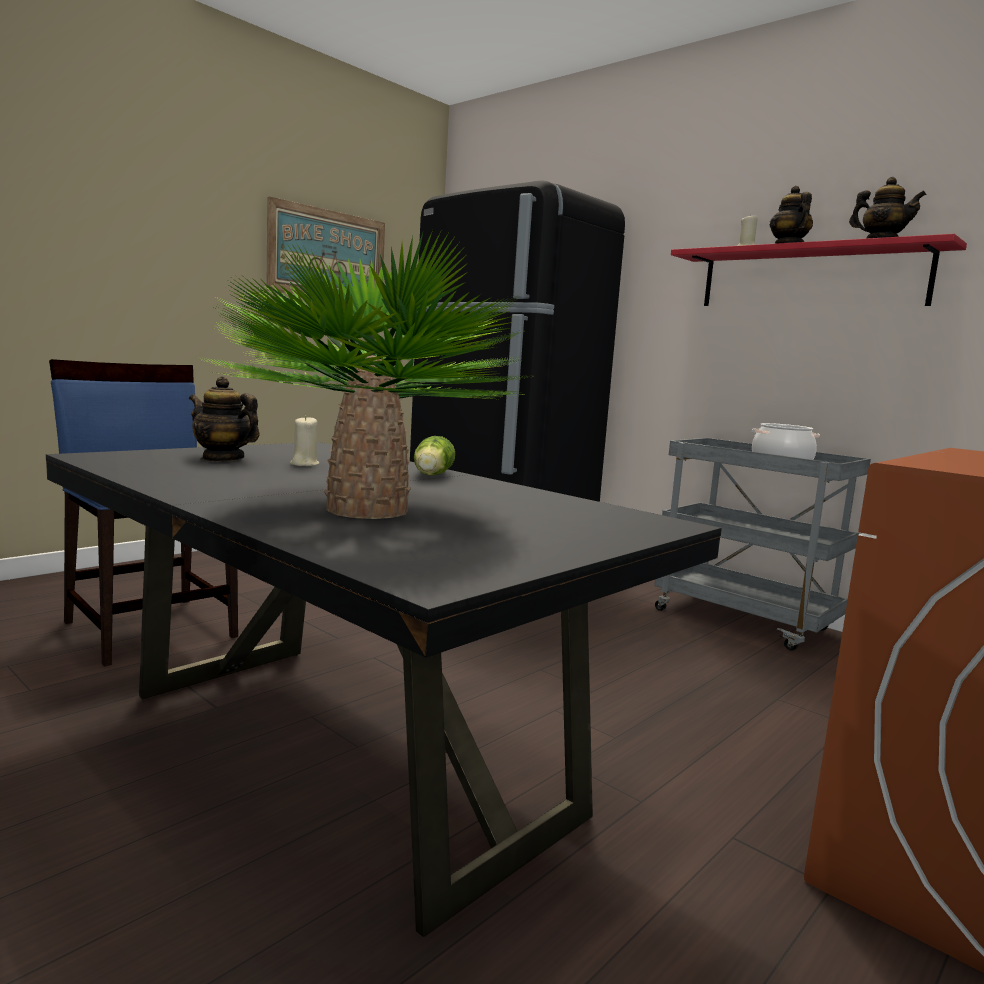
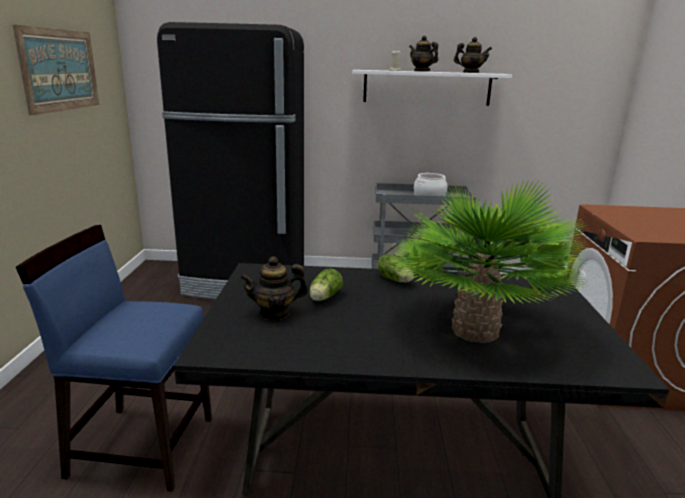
camera: 40 degrees left, 10 degrees up
beige candle [290,415,319,466] -> lettuce [310,268,343,301]
red shelf [671,234,967,306] -> white shelf [352,70,512,106]

